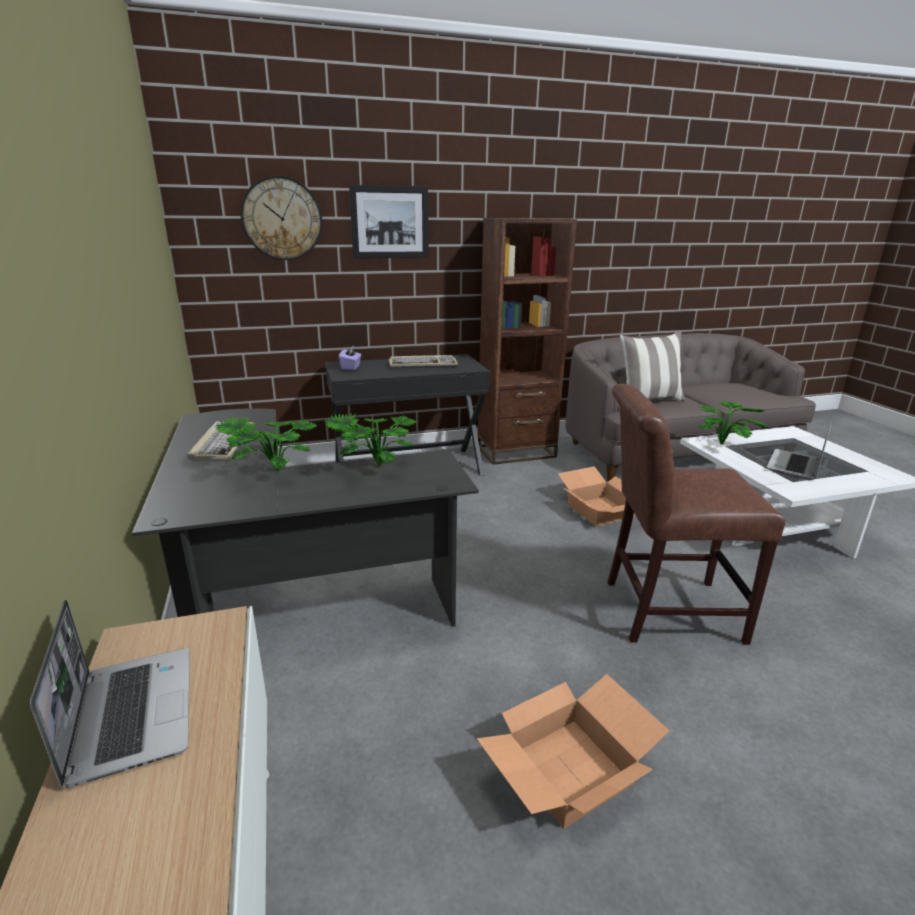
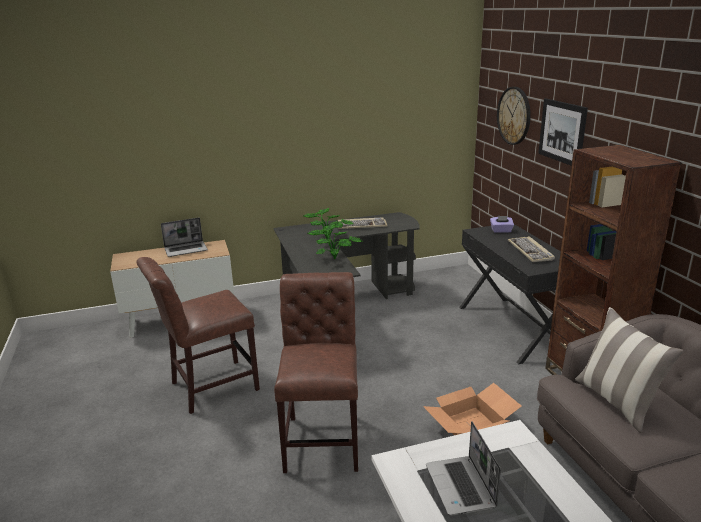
camera: 90 degrees right, 0 degrees up
cardboard box [477,674,670,828] -> brown chair [136,257,260,414]
potted plant [698,401,767,445] -> none
laptop [766,422,831,480] -> laptop turned 135 degrees counterclockwise [426,421,501,516]

